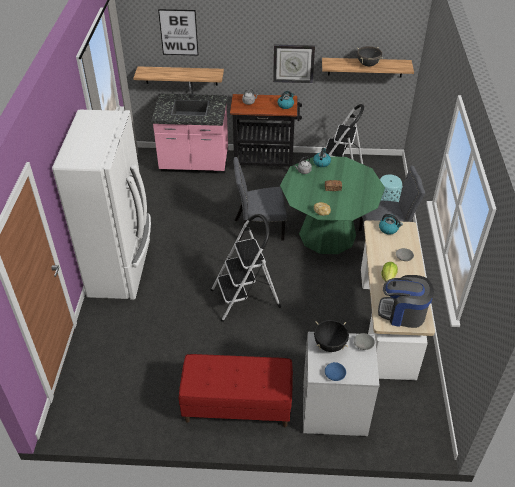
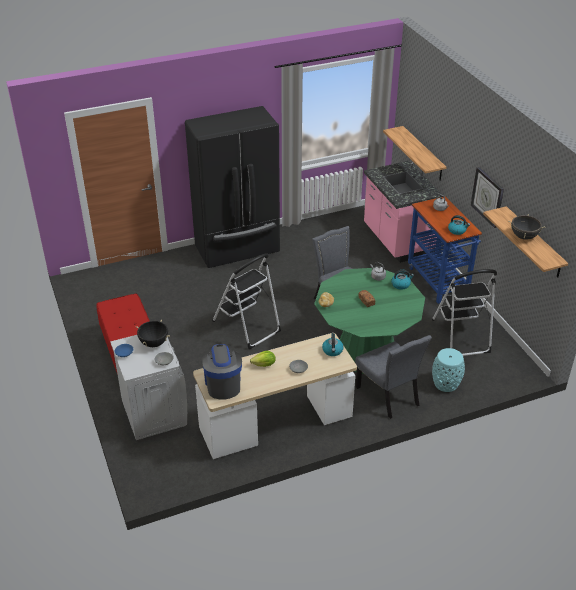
camera: 65 degrees right, 5 degrees down
white fridge [52,110,151,300] -> black fridge [185,106,280,268]
picture [158,9,198,56] -> none
black cart [230,94,302,168] -> blue cart [408,196,482,304]

